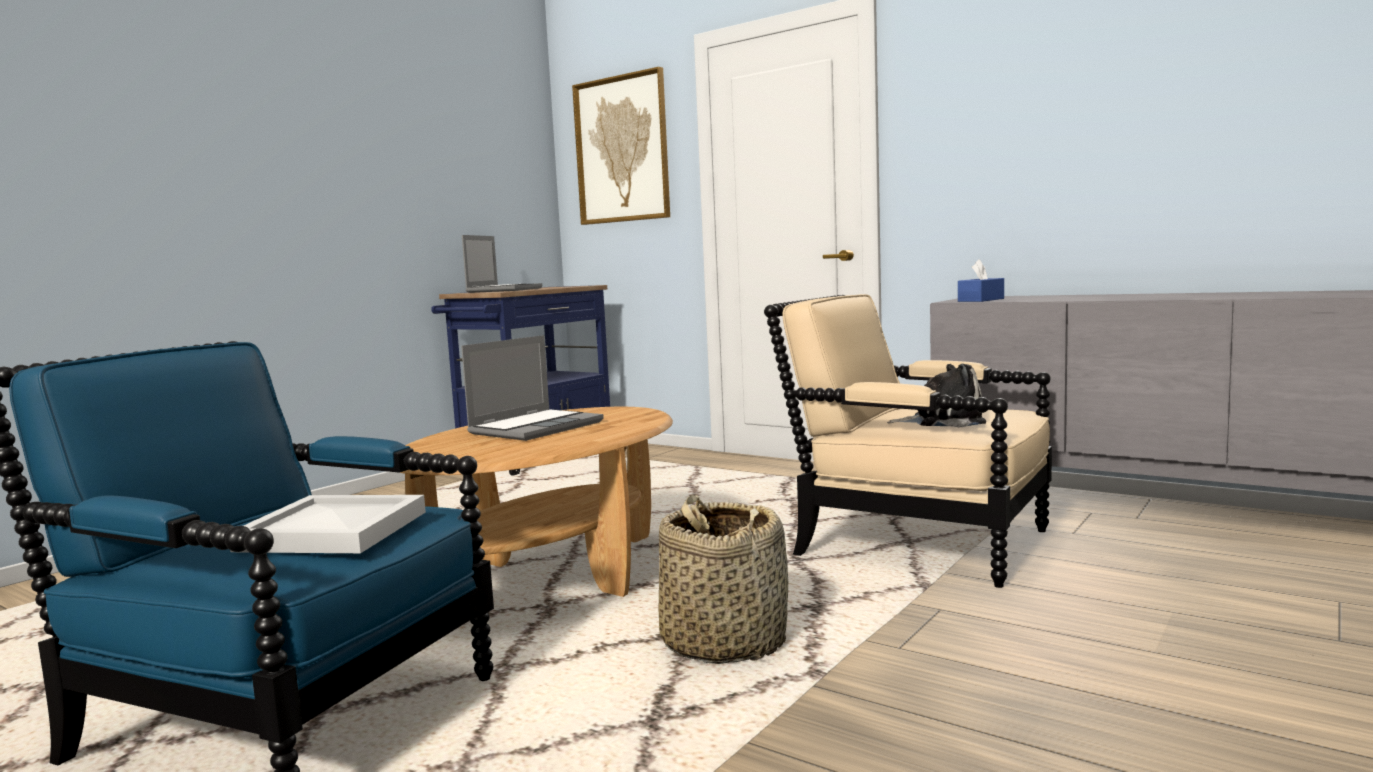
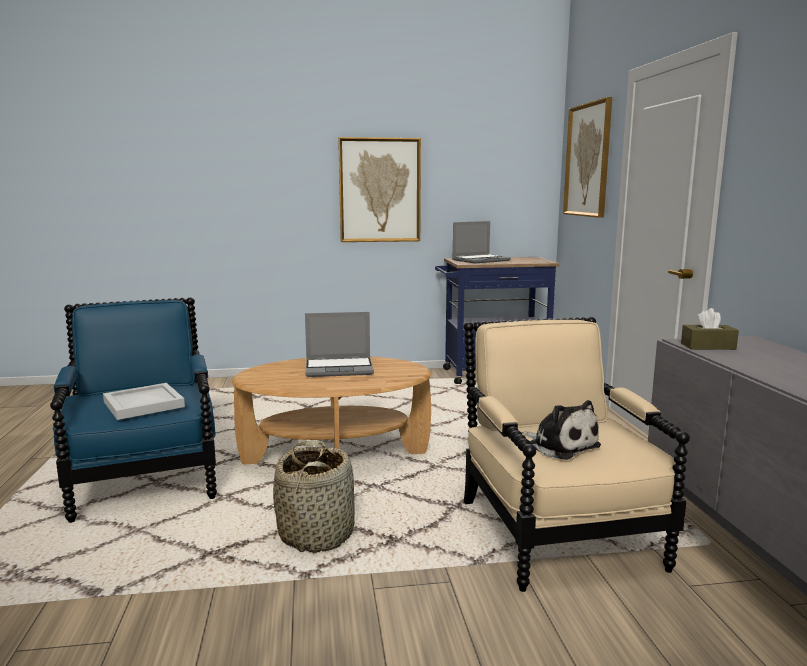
camera: 45 degrees right, 5 degrees up
blue tissue box [958,259,1004,302] -> brown tissue box [681,308,739,350]
none -> picture [338,137,421,242]

